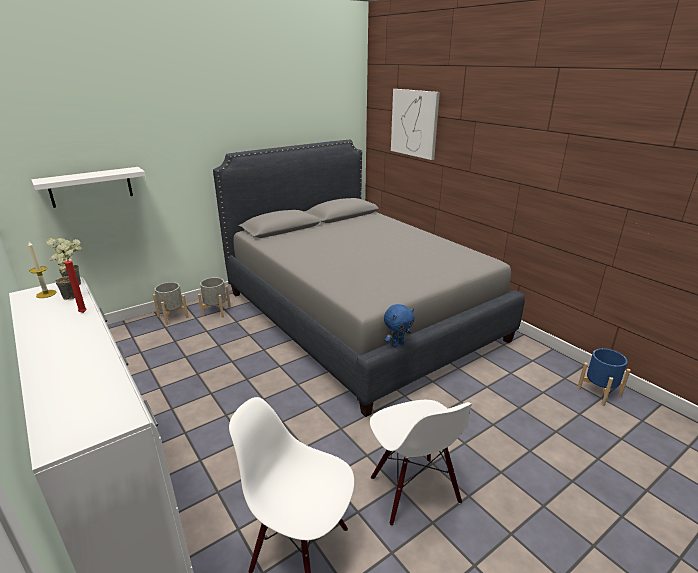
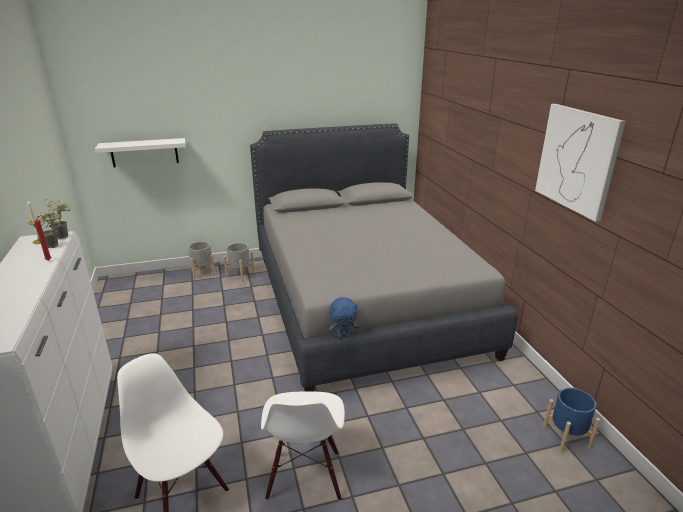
camera: 20 degrees right, 0 degrees up
picture [391,89,440,160] -> picture moved to [535,104,626,222]

